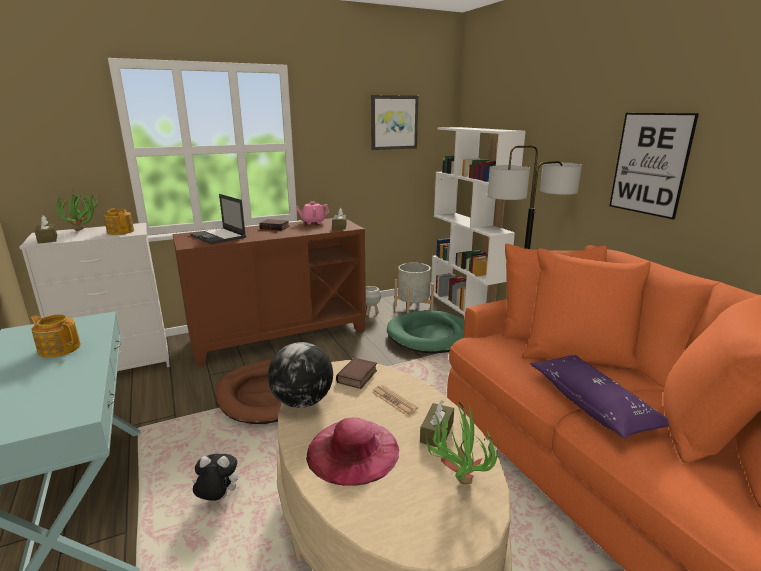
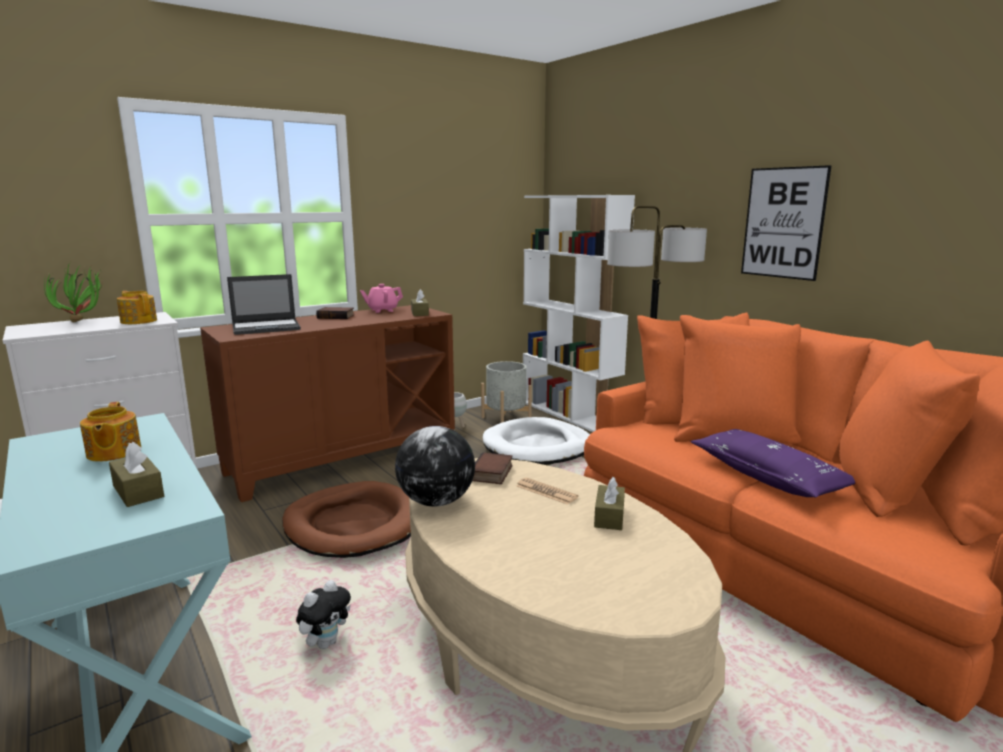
camera: 10 degrees left, 5 degrees down
teapot [30,314,81,358] -> teapot turned 120 degrees counterclockwise [80,402,141,462]
brown tissue box [35,215,57,244] -> brown tissue box moved to [109,442,164,507]
laptop [190,194,246,245] -> laptop turned 60 degrees counterclockwise [227,274,301,335]
plush toy [192,454,238,501] -> plush toy turned 135 degrees clockwise [296,580,351,649]
pink hat [306,417,399,486] -> none
picture [371,95,418,150] -> none
green dog bed [387,310,464,354] -> white dog bed [483,417,590,465]
potted plant [426,402,498,484] -> none

